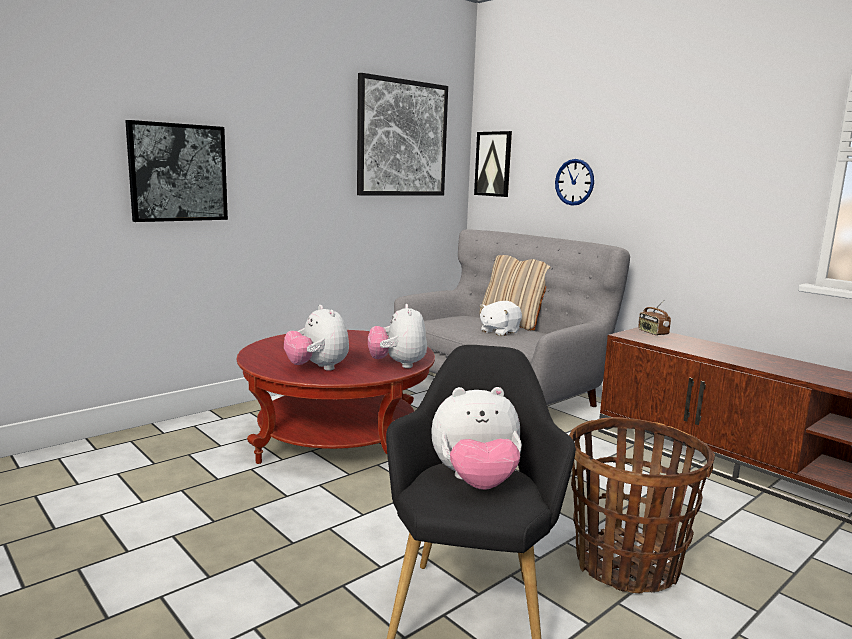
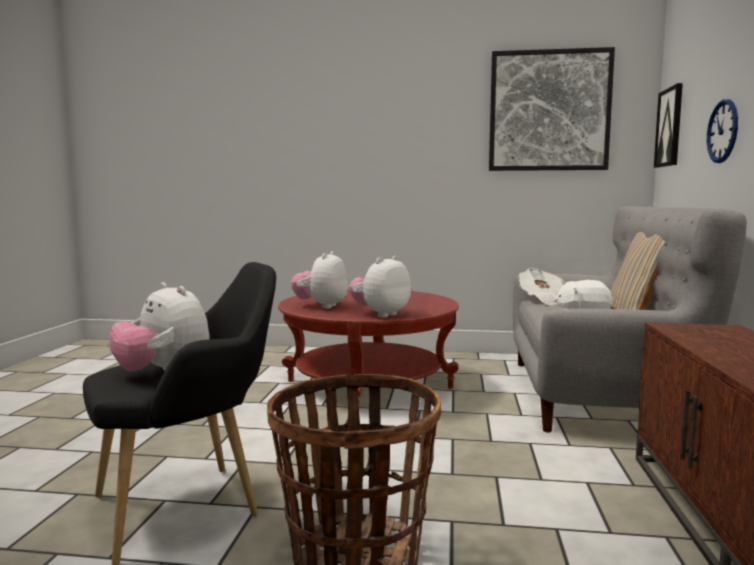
camera: 50 degrees right, 5 degrees down
picture [125,120,228,222] -> none
radio [638,299,671,336] -> none
none -> newspaper [519,268,564,305]

